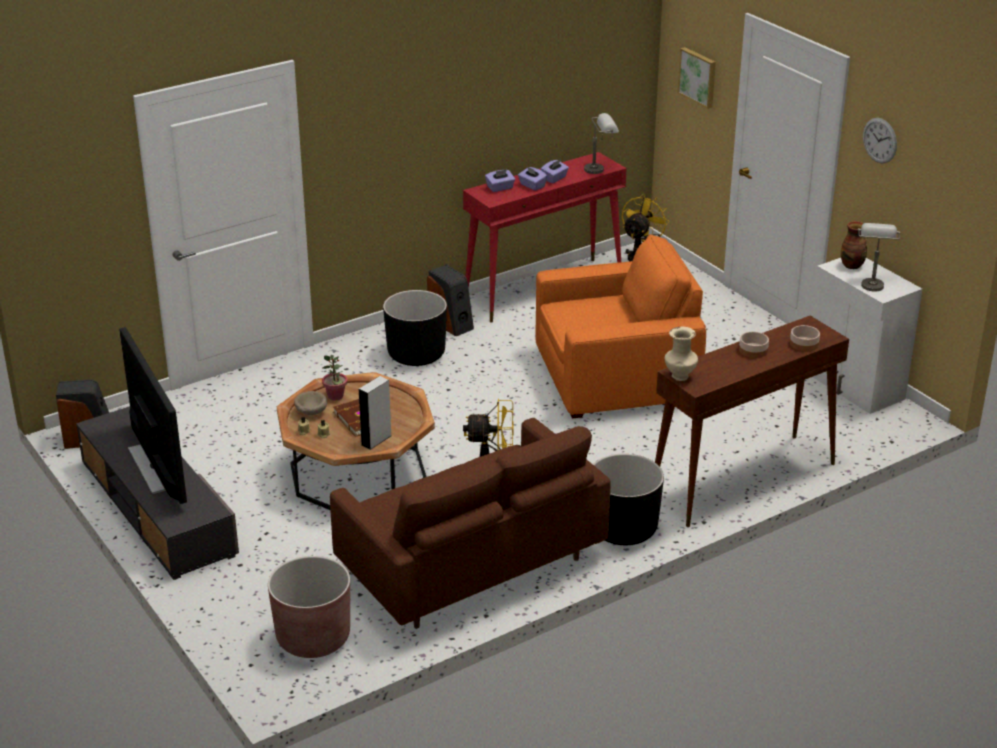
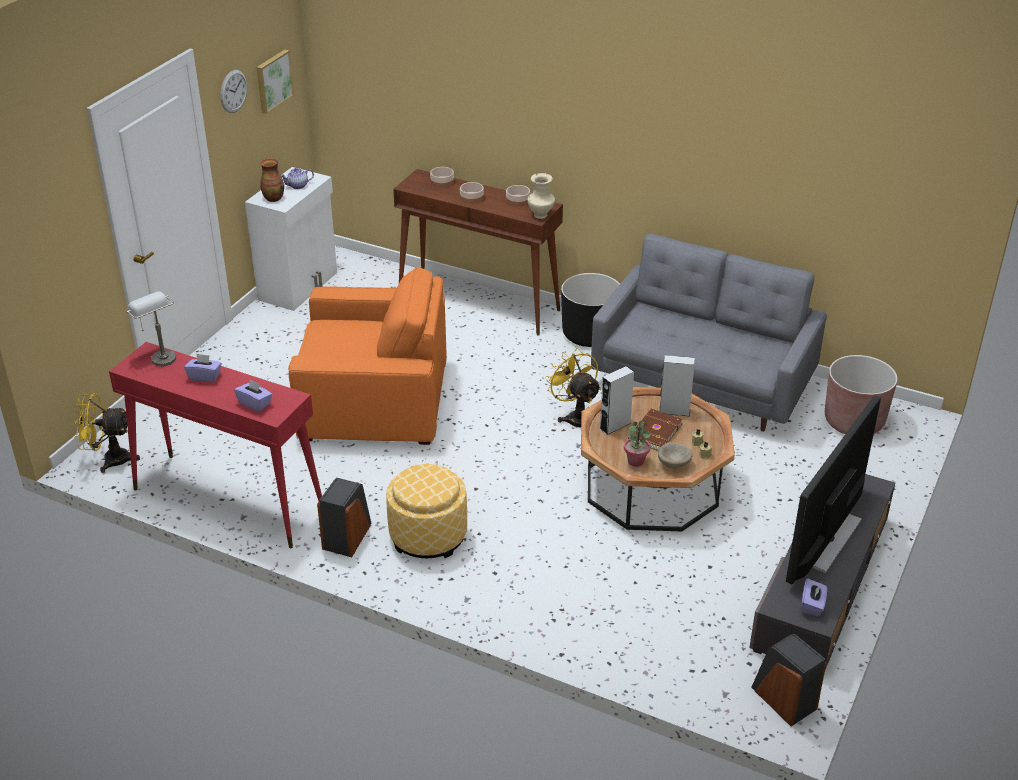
camera: 120 degrees left, 5 degrees up
brown sofa [330,418,611,628] -> grey sofa [591,233,827,432]
black planter [383,290,447,366] -> ottoman [386,464,467,558]
purple tissue box [518,166,547,191] -> purple tissue box moved to [801,578,827,616]
orange armchair [536,234,706,418] -> orange armchair turned 135 degrees clockwise [288,266,447,445]
picture [678,47,716,109] -> picture moved to [257,50,294,114]
grey table lamp [857,223,900,292] -> teapot [281,168,314,189]
none -> bowl [506,185,530,207]
none -> grey speaker [600,366,634,435]

